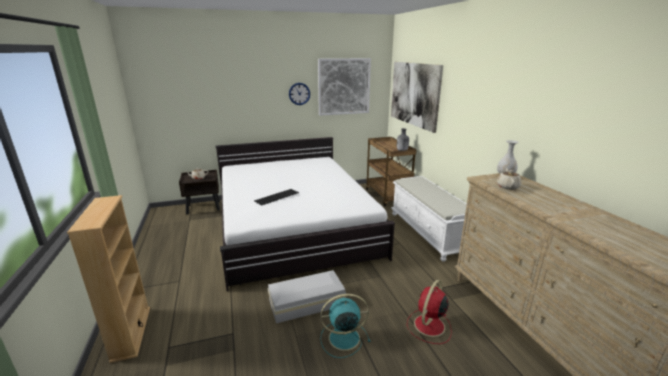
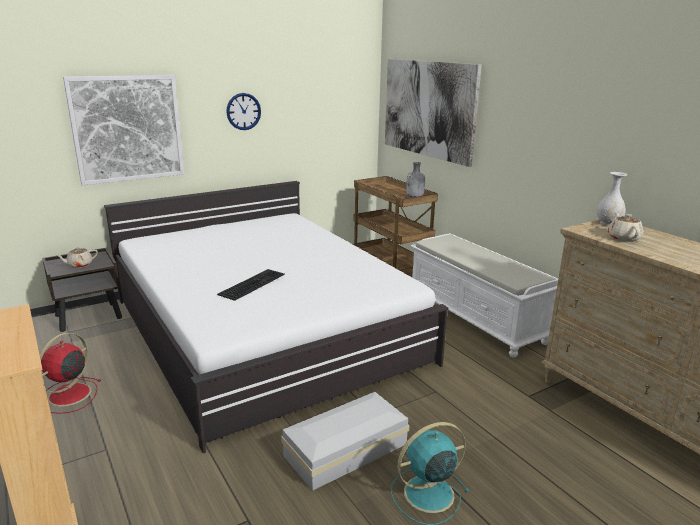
camera: 15 degrees left, 0 degrees up
picture [318,58,371,116] -> picture moved to [63,75,184,185]
red fan [407,280,452,344] -> red fan moved to [40,332,102,414]

